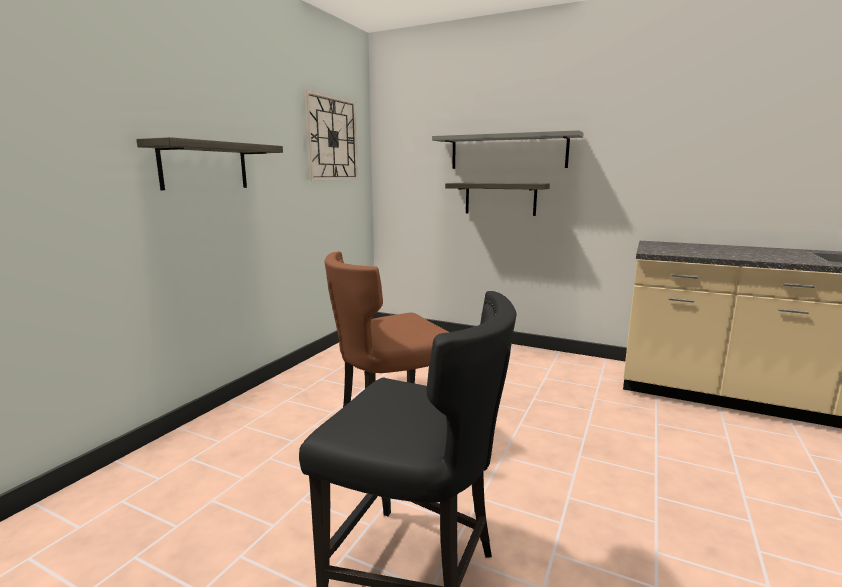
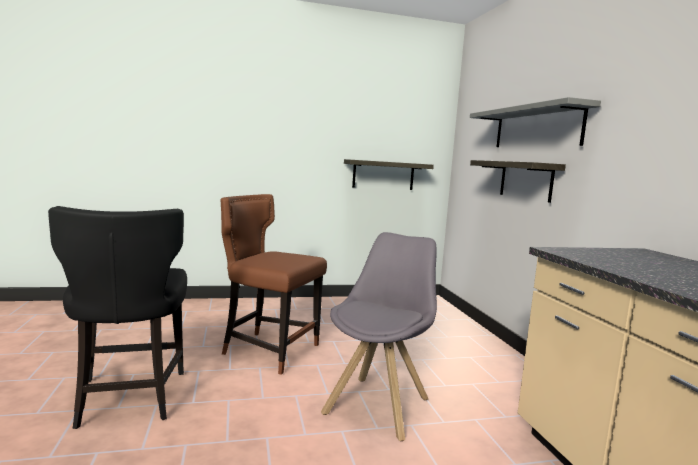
camera: 50 degrees right, 5 degrees down
shelf [136,137,283,190] -> shelf moved to [344,159,434,190]
wall clock [304,90,358,181] -> none
none -> grey chair [321,232,437,441]

